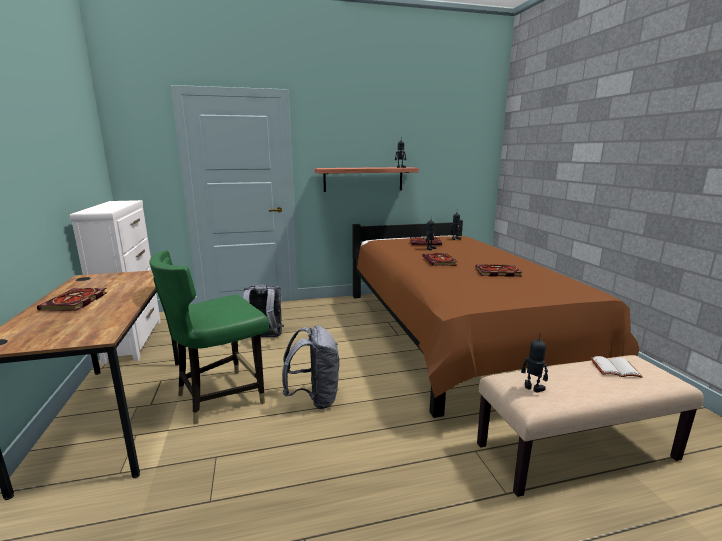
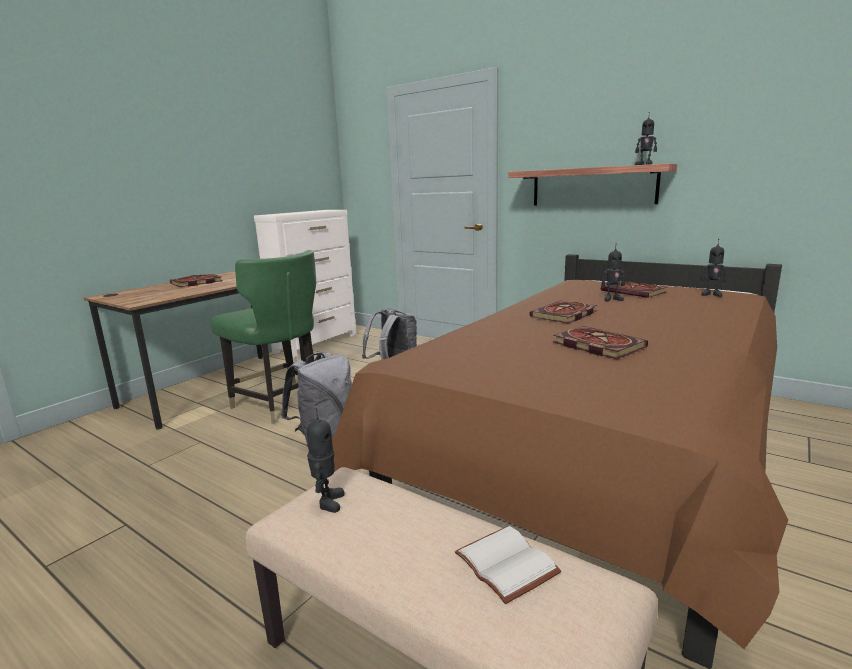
camera: 50 degrees right, 0 degrees up
green chair [149,251,269,425] -> green chair turned 150 degrees counterclockwise [211,250,316,424]

